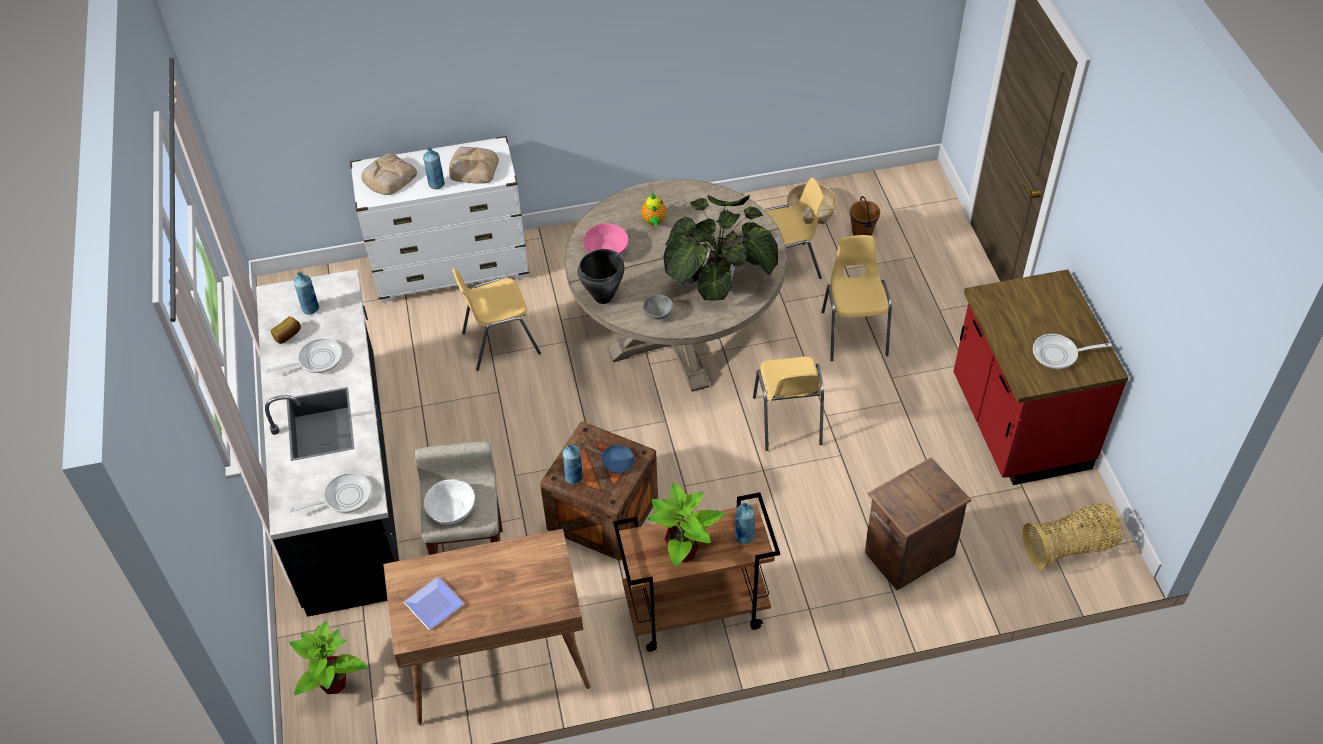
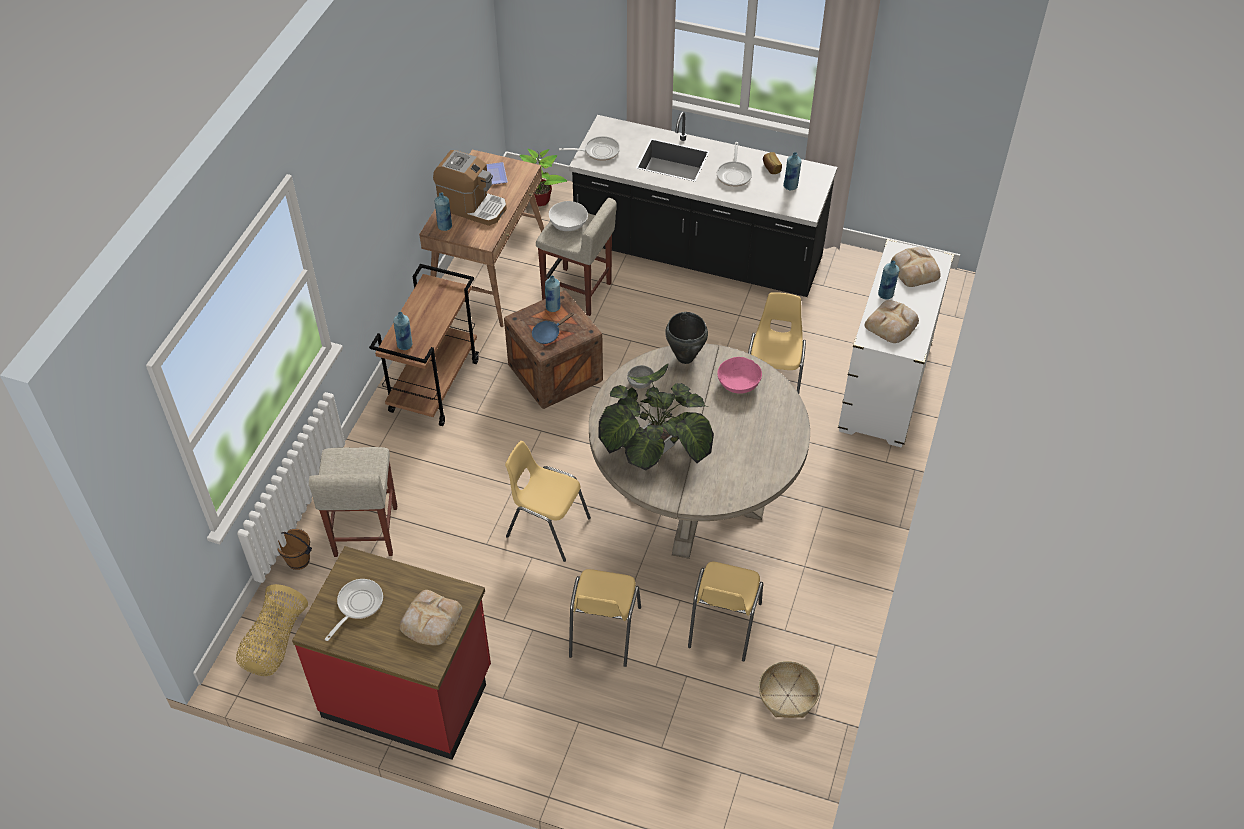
camera: 120 degrees right, 0 degrees up
frying pan [289,473,372,513] -> frying pan turned 105 degrees counterclockwise [559,136,620,161]
teapot [641,192,666,226] -> none
potted plant [647,483,725,566] -> none
yellow chair [821,235,892,361] -> yellow chair turned 75 degrees clockwise [569,569,641,667]
brown bucket [850,196,880,236] -> brown bucket moved to [277,529,312,570]
crate [865,458,971,590] -> beige stool [309,447,397,557]
none -> bread [399,590,462,645]
none -> coffee machine [433,150,507,226]
none -> blue bottle [435,192,452,231]

